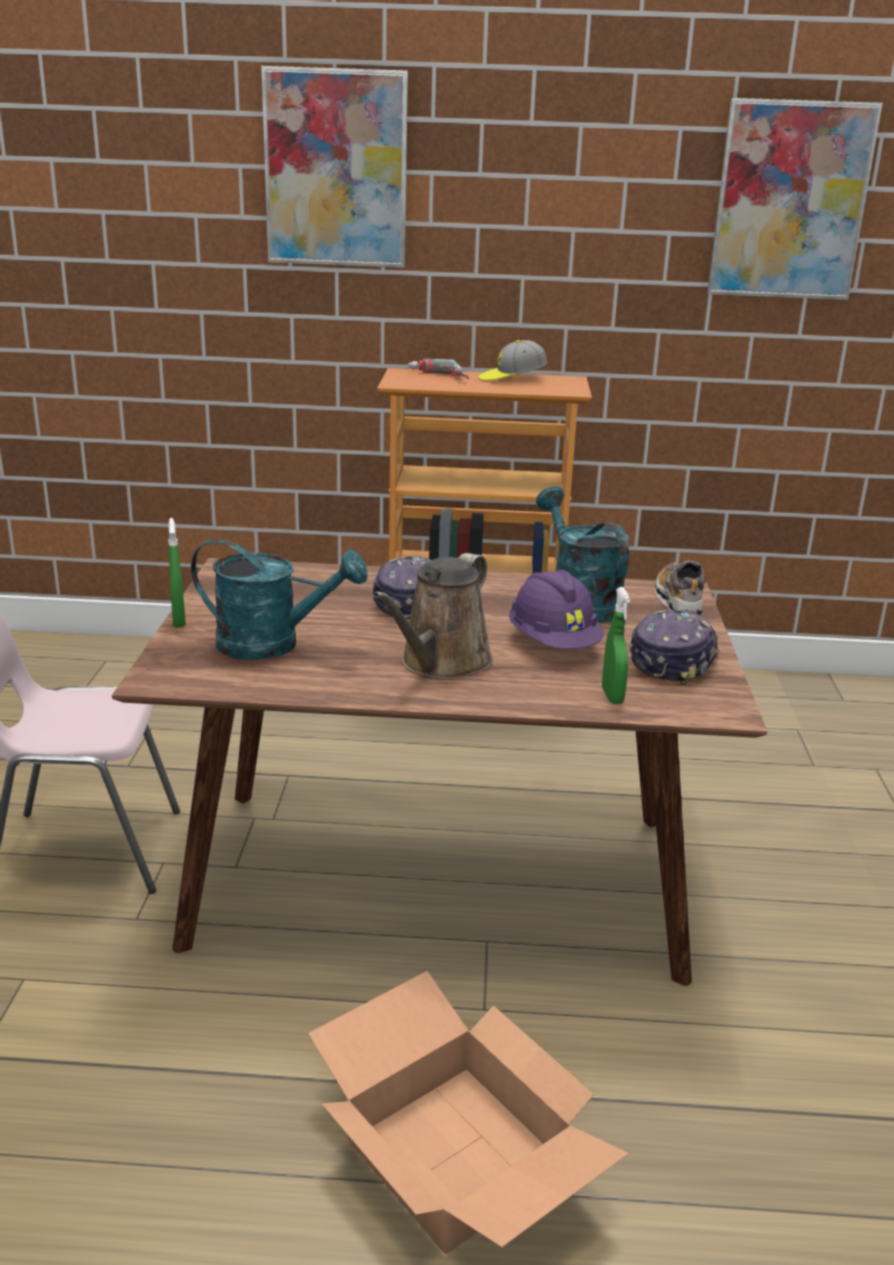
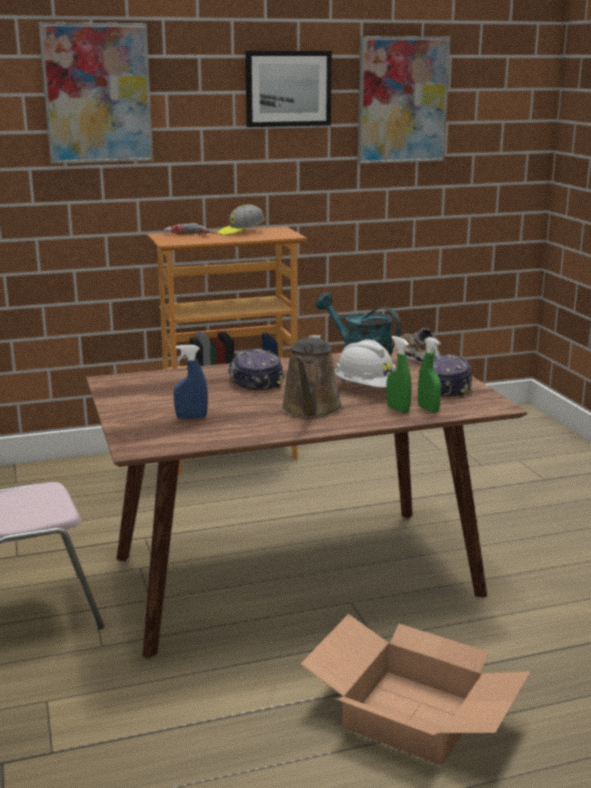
camera: 20 degrees left, 5 degrees down
green spray bottle [168,518,186,627] -> green spray bottle moved to [386,336,411,413]
turquoise watering can [191,538,367,660] -> blue spray bottle [174,345,208,419]
purple hard hat [509,570,604,649] -> white hard hat [335,340,396,387]
none -> picture [245,51,332,127]

